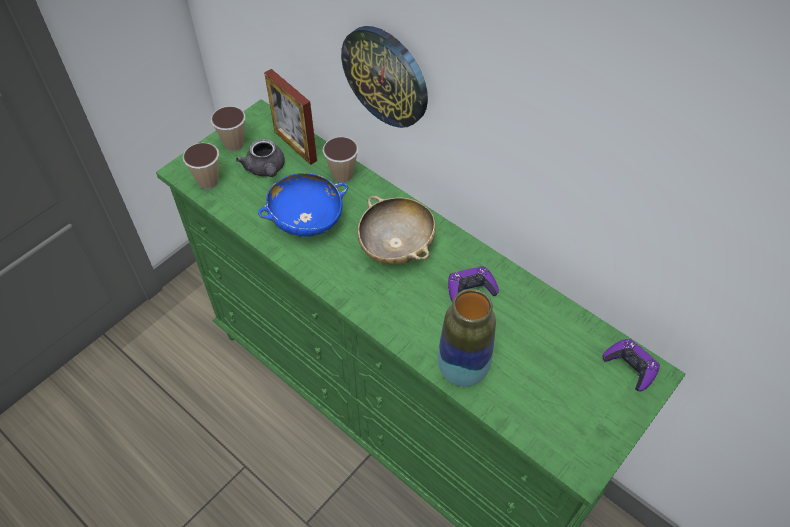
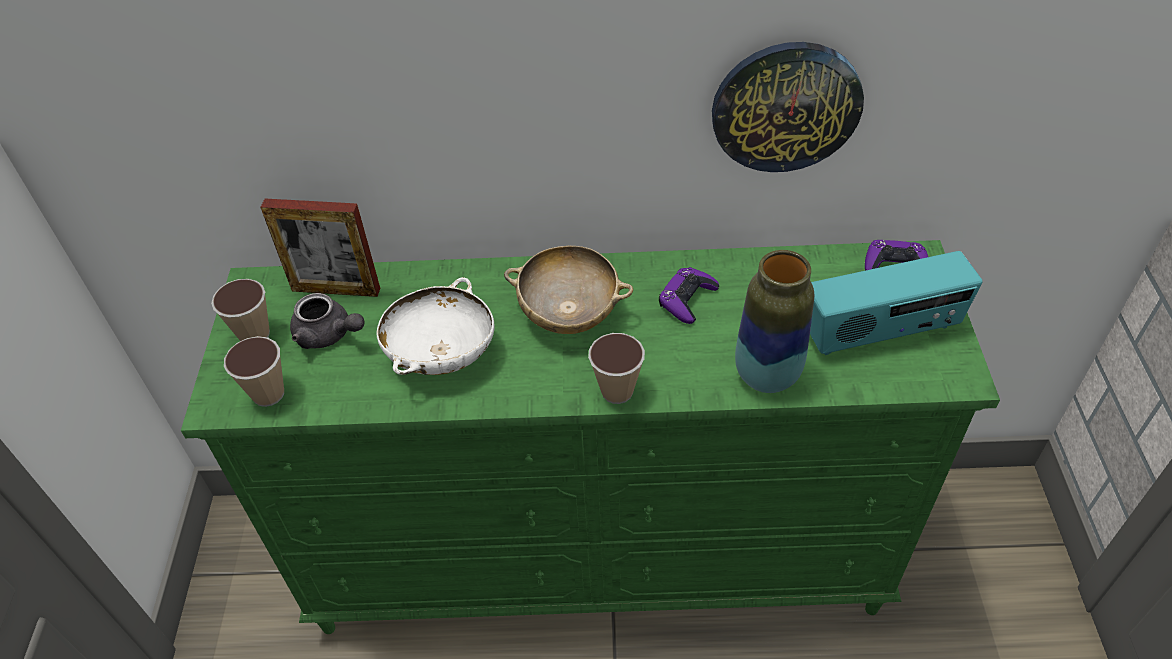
camera: 40 degrees left, 5 degrees down
blue bowl [258,173,348,237] -> white bowl [377,277,495,375]
cup [323,137,358,183] -> cup moved to [588,333,645,404]
wall clock [341,26,428,128] -> wall clock moved to [712,42,864,172]
none -> radio [810,251,983,355]

